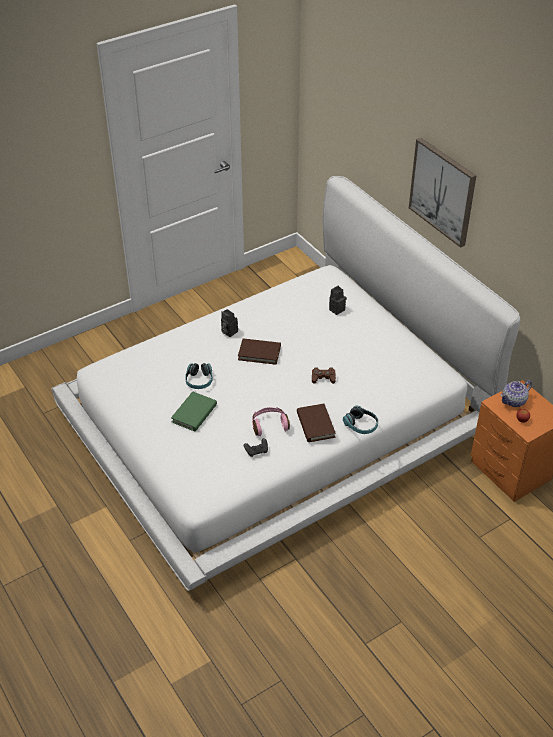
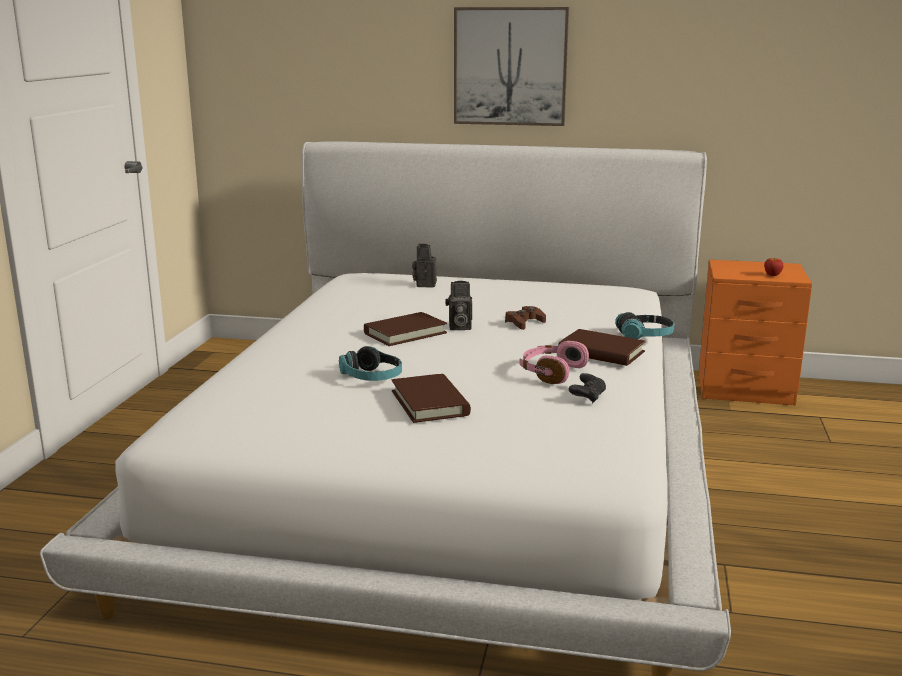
camera: 45 degrees left, 25 degrees down
green book [171,391,217,432] -> brown book [392,374,471,423]
camera [221,309,238,337] -> camera moved to [445,281,472,330]
teapot [501,380,532,407] -> none

